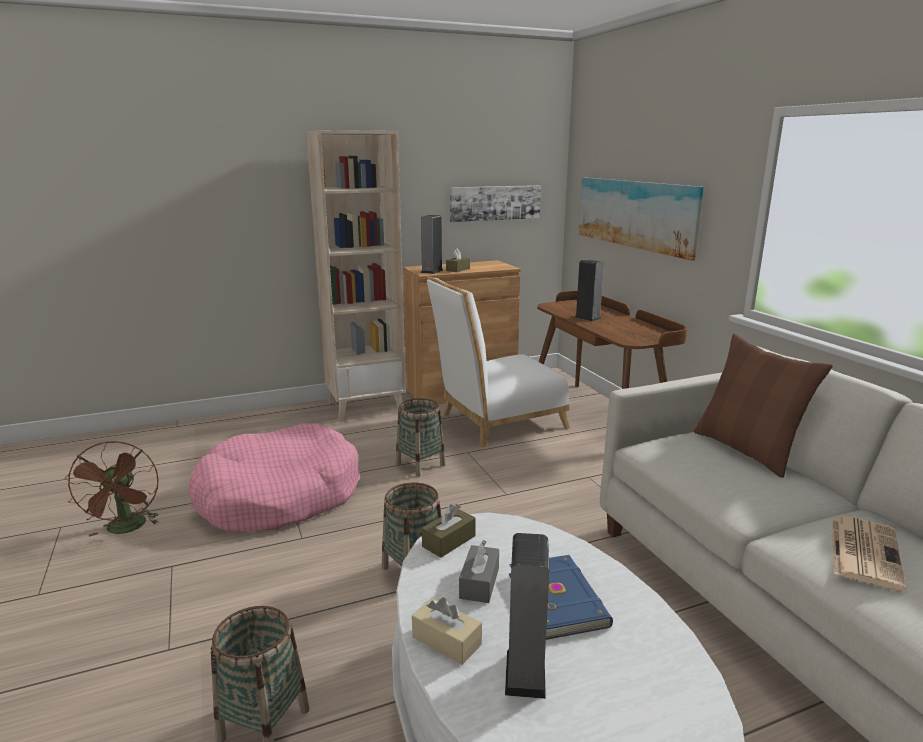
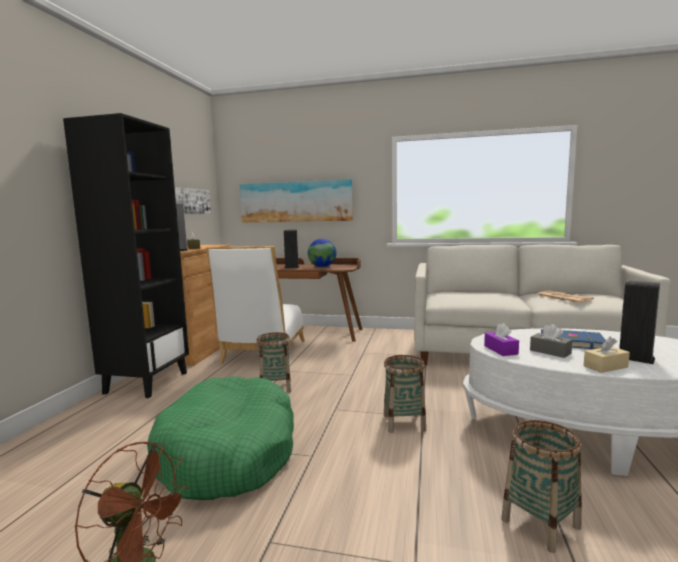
camera: 55 degrees left, 10 degrees down
pink dog bed [189,423,360,533] -> green dog bed [147,376,294,500]
beige bookcase [306,130,406,422] -> black bookcase [63,113,189,398]
brown tissue box [422,504,476,558] -> purple tissue box [484,323,519,356]
brown pillow [694,334,833,478] -> none
none -> globe [308,239,336,267]

